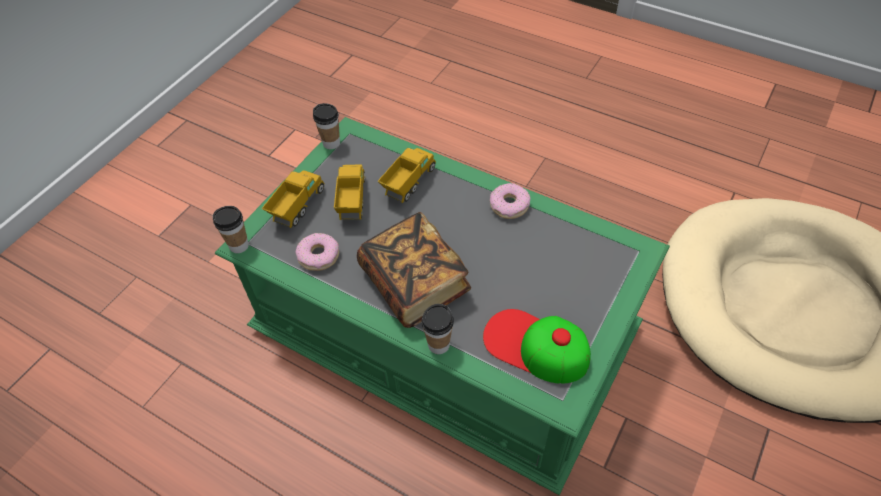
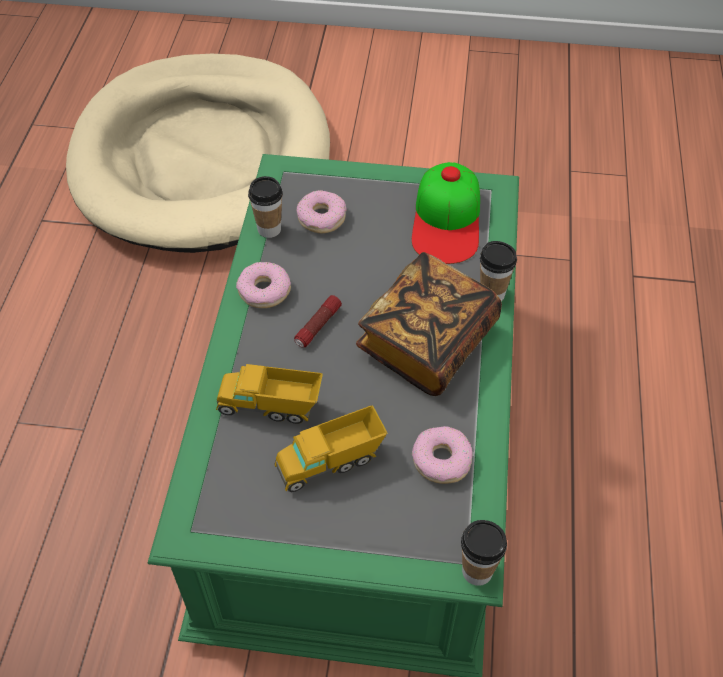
camera: 115 degrees left, 0 degrees up
toy truck [262,170,325,228] -> none
cup [313,103,340,149] -> cup moved to [248,176,283,238]
none -> flashlight [294,295,342,347]
none -> donut [297,190,346,233]

